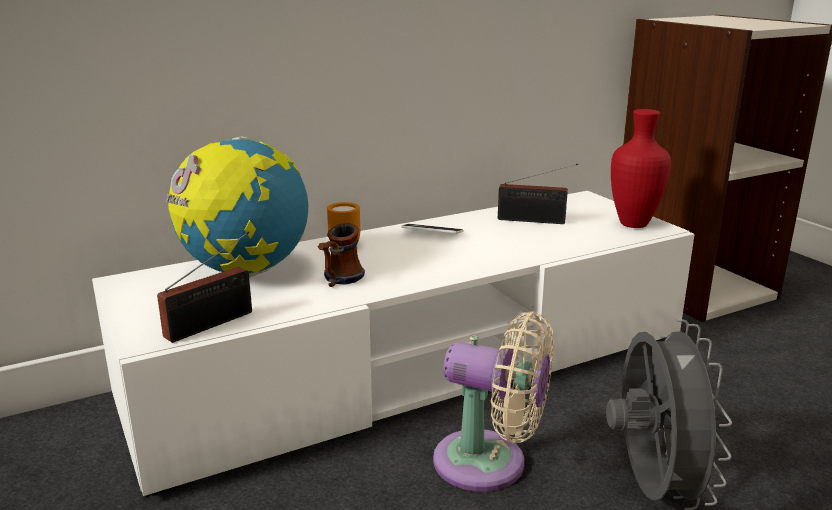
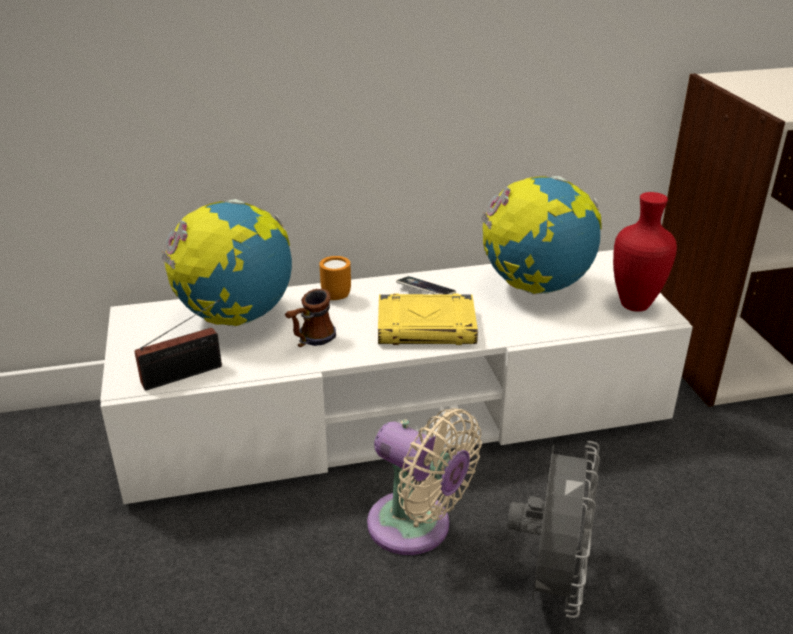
camera: 15 degrees right, 10 degrees up
radio [498,164,578,224] -> globe [481,176,602,294]
none -> yellow book [378,293,478,345]

